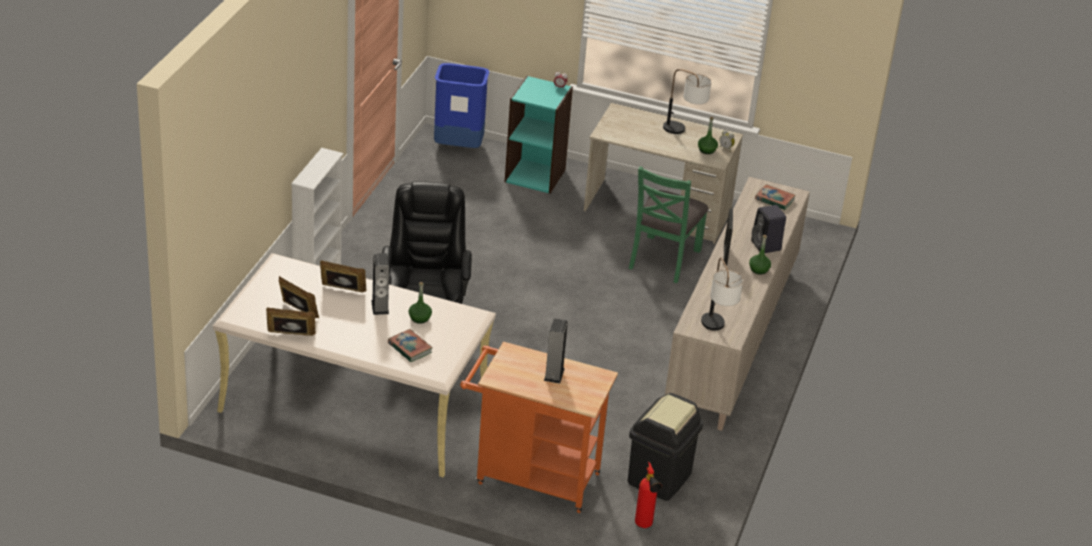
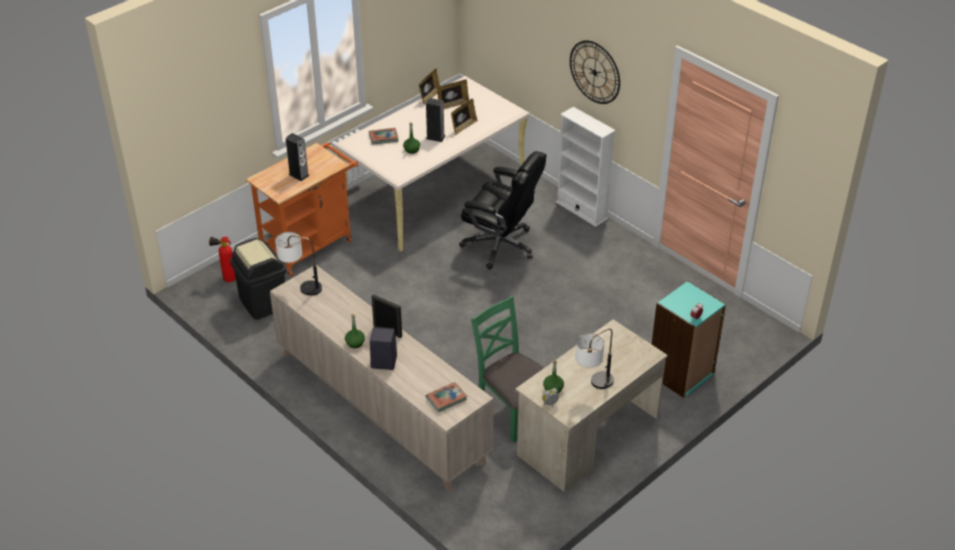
camera: 120 degrees right, 5 degrees up
blue trash can [434,63,489,148] -> none
none -> wall clock [570,40,620,104]

